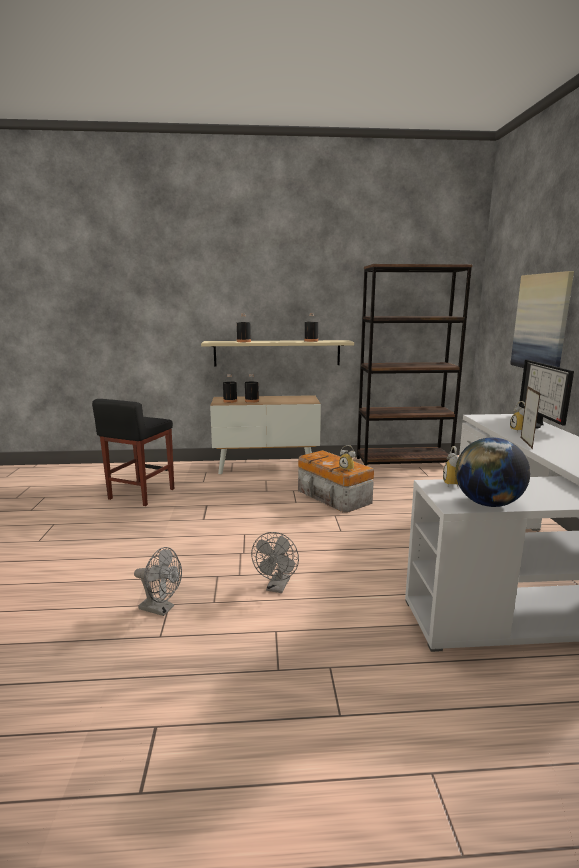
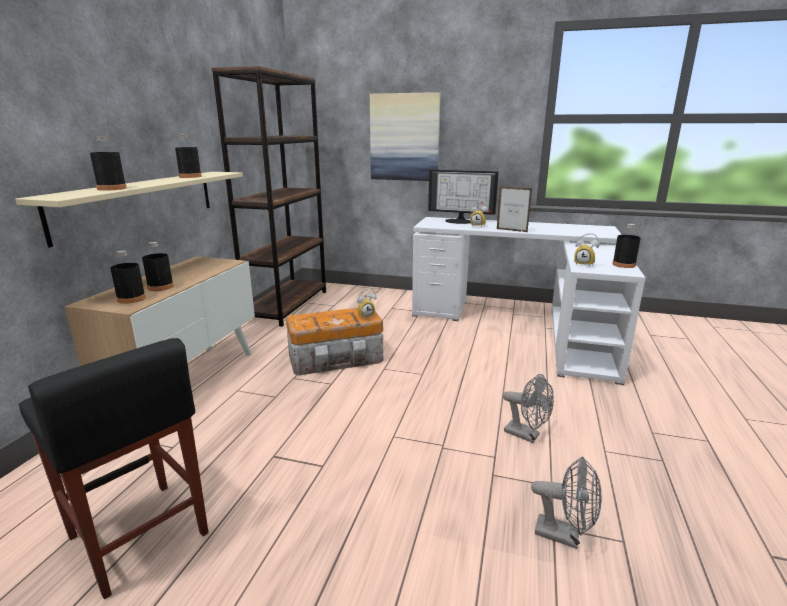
camera: 70 degrees left, 5 degrees up
grey fan [134,547,182,616] -> grey fan turned 75 degrees clockwise [531,457,602,549]
globe [456,437,530,507] -> black bottle [612,224,641,268]

